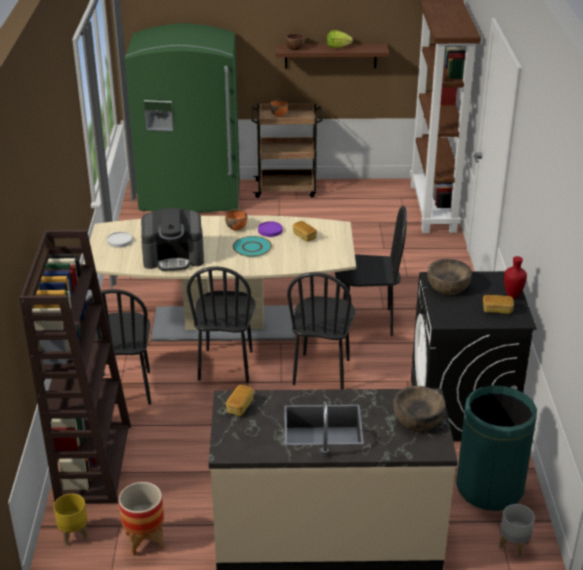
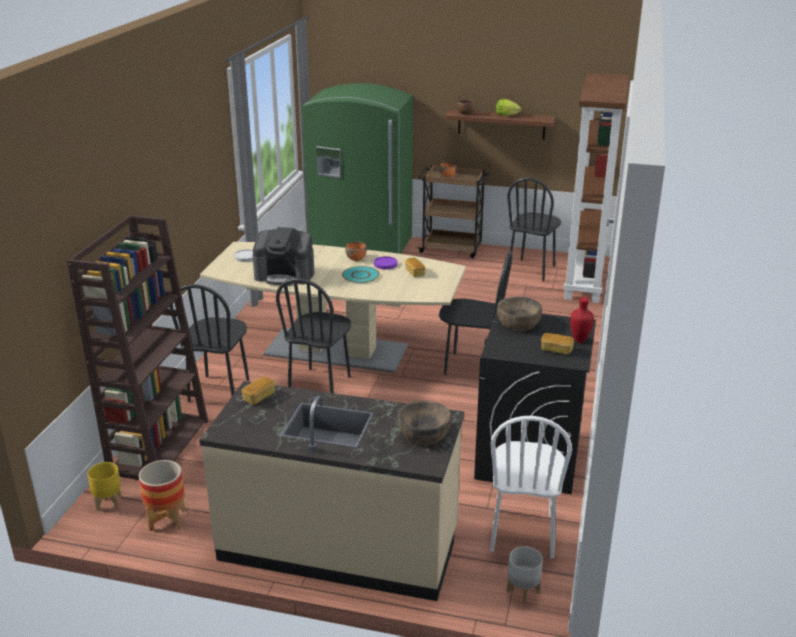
camera: 15 degrees right, 5 degrees down
black chair [287,272,355,389] -> black chair moved to [507,178,561,281]
green trash can [456,386,537,511] -> white chair [490,416,572,559]

